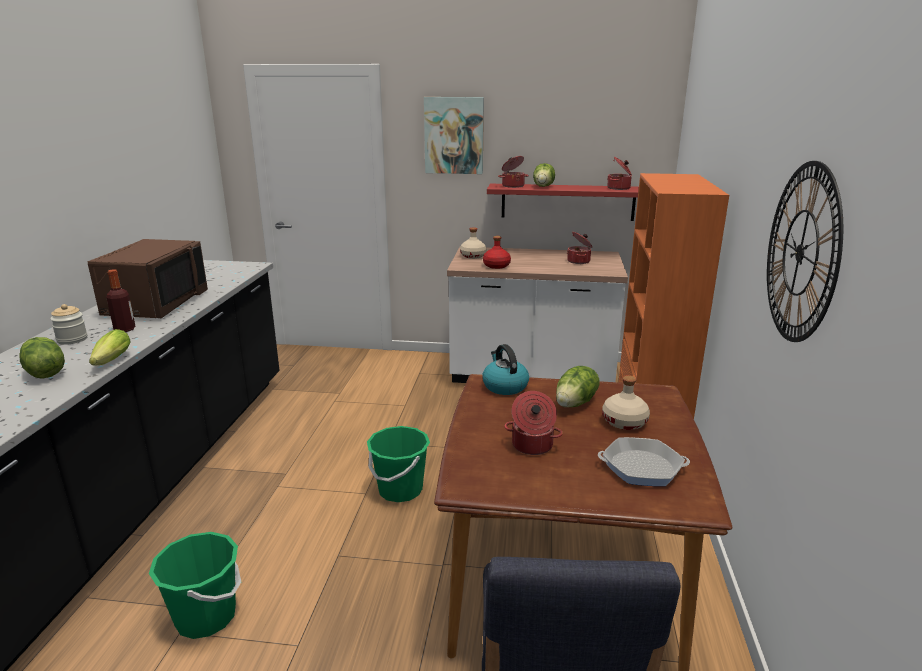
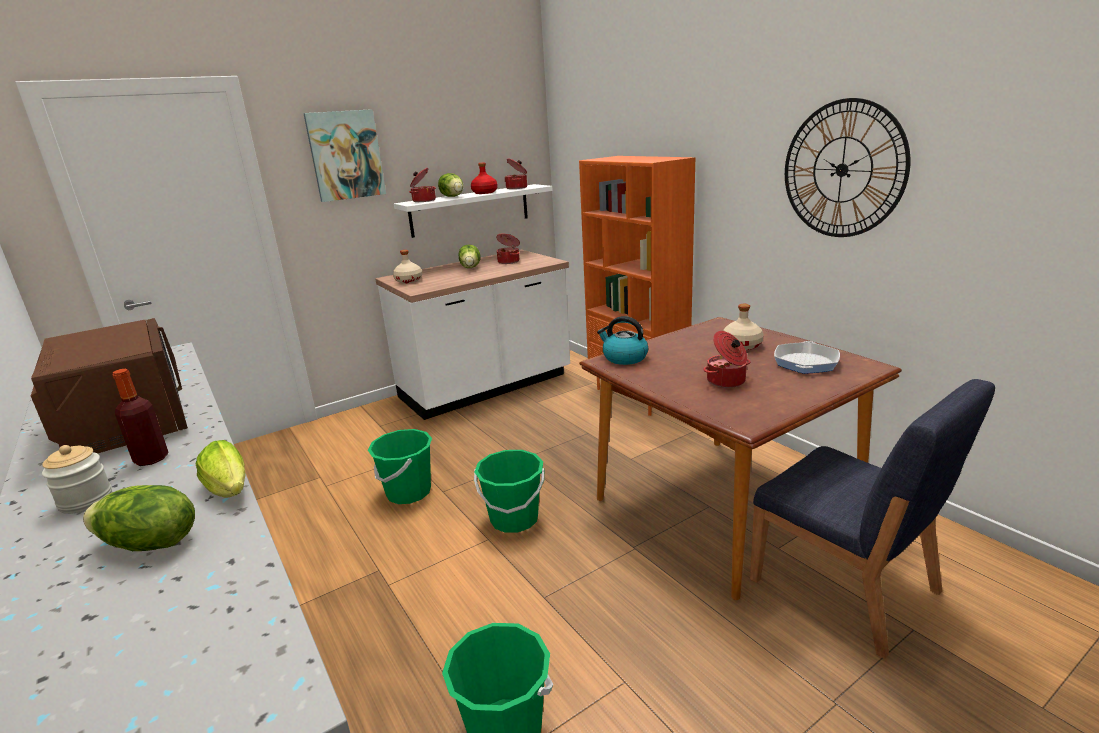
camera: 40 degrees left, 0 degrees up
red bottle [483,236,511,269] -> red bottle moved to [471,163,498,194]
red shelf [487,184,639,221] -> white shelf [394,184,553,238]
lettuce [556,366,600,407] -> lettuce moved to [459,244,480,268]
frying pan [598,437,690,486] -> frying pan turned 150 degrees clockwise [774,341,840,374]
none -> green bucket [368,429,432,504]

